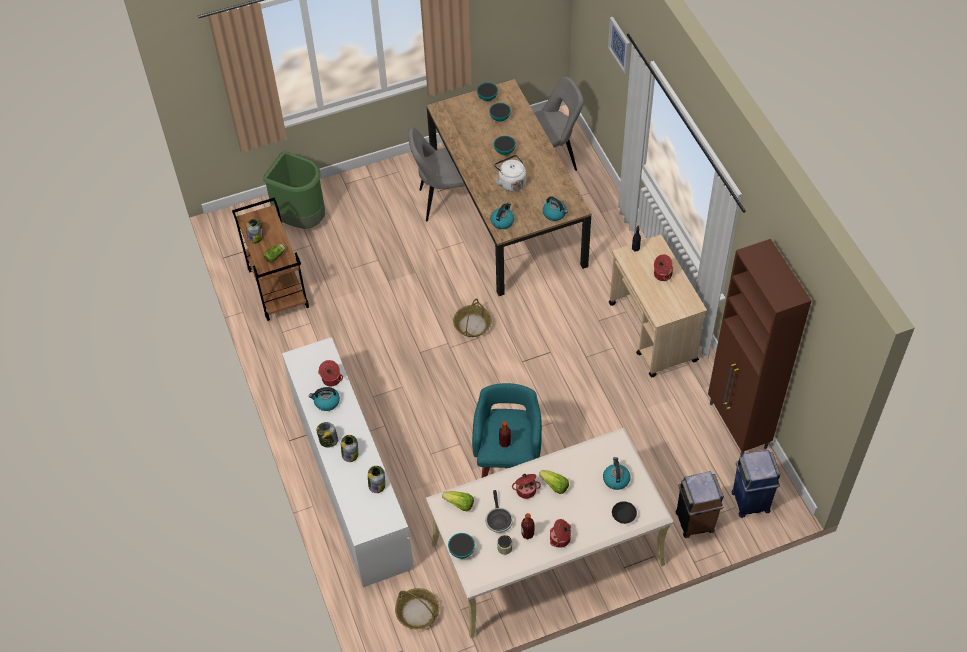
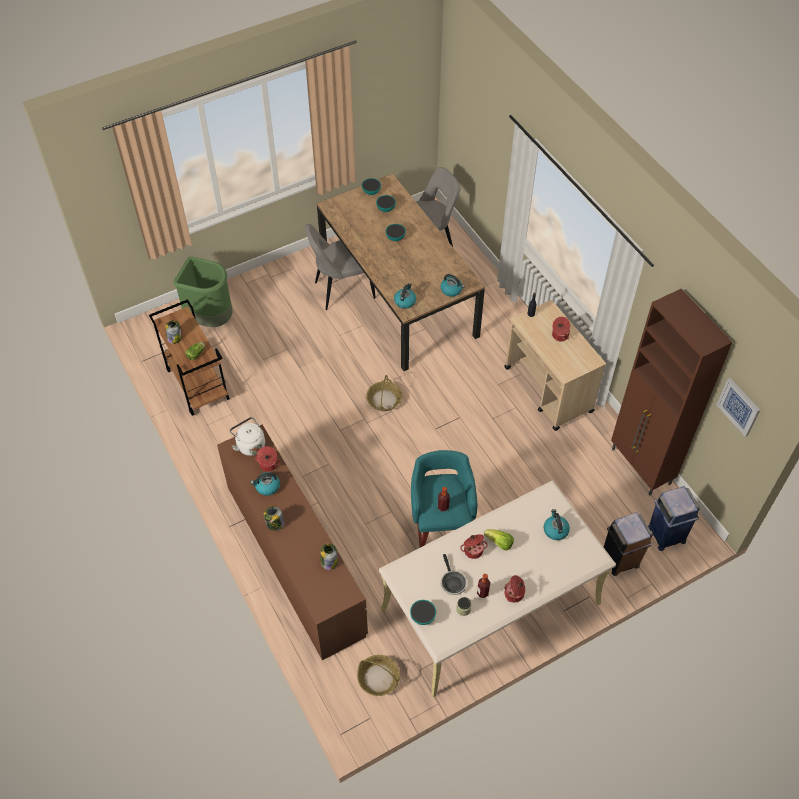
camera: 10 degrees left, 0 degrees up
white dresser [282,337,414,587] -> brown dresser [217,425,368,660]
jar [341,435,358,462] -> none
lettuce [442,491,474,511] -> none
white kettle [494,155,526,191] -> white kettle moved to [230,417,265,456]
picture [608,17,630,74] -> picture moved to [717,378,760,437]
black bowl [612,501,637,524] -> none

